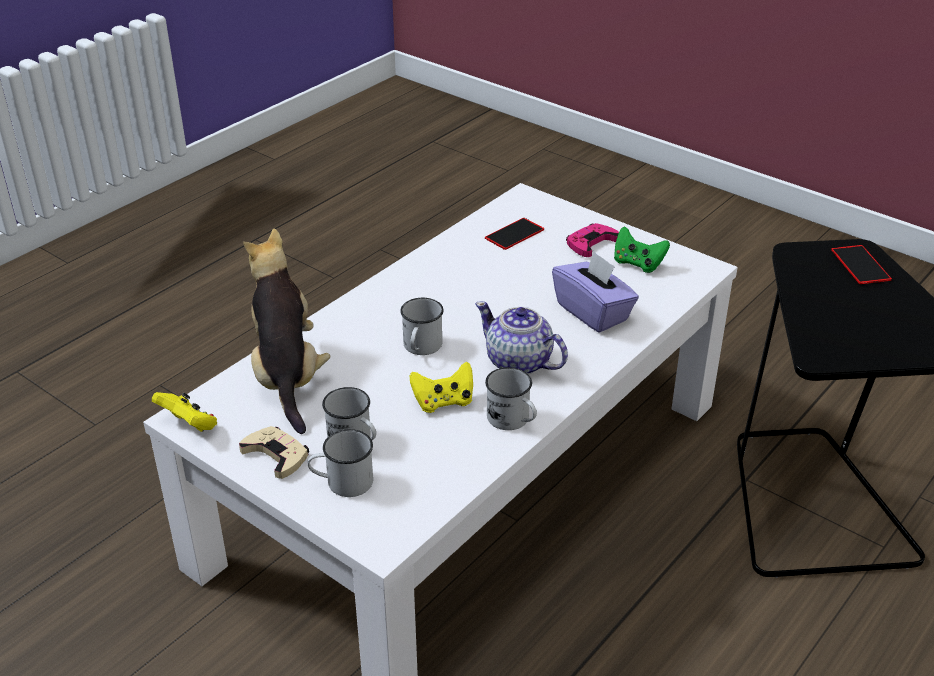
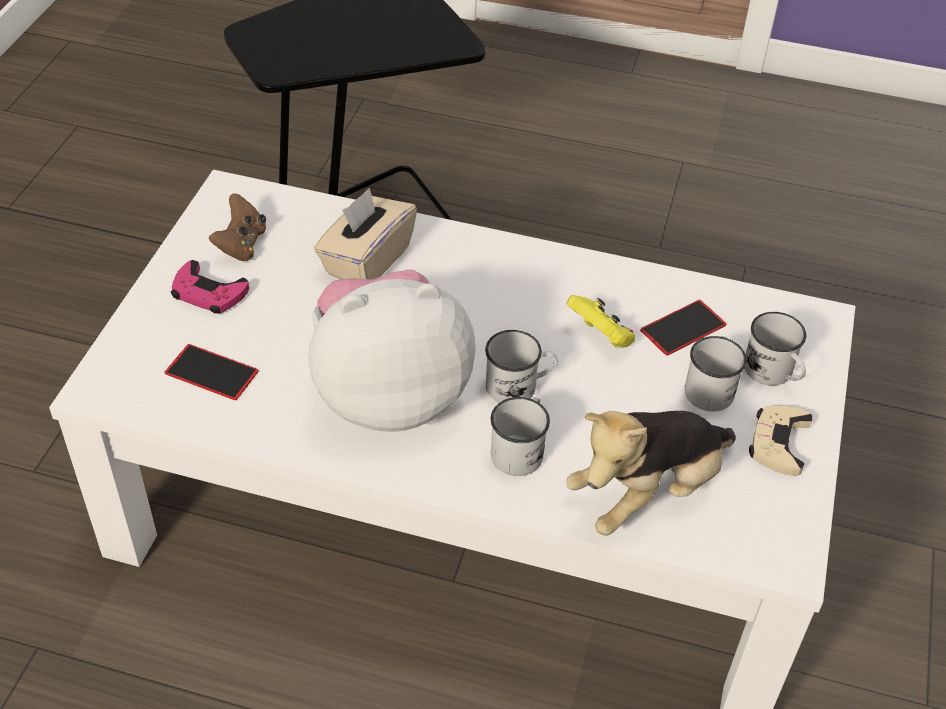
camera: 115 degrees left, 10 degrees up
yellow game controller [152,392,217,432] -> none
teapot [475,301,568,375] -> none
white mug [485,367,537,430] -> white mug moved to [491,397,550,476]
purple tissue box [552,251,639,333] -> beige tissue box [314,188,417,280]
green game controller [614,226,670,273] -> brown game controller [209,193,266,261]
phone [831,245,892,284] -> phone moved to [640,300,727,356]
none -> plush toy [309,269,476,432]

